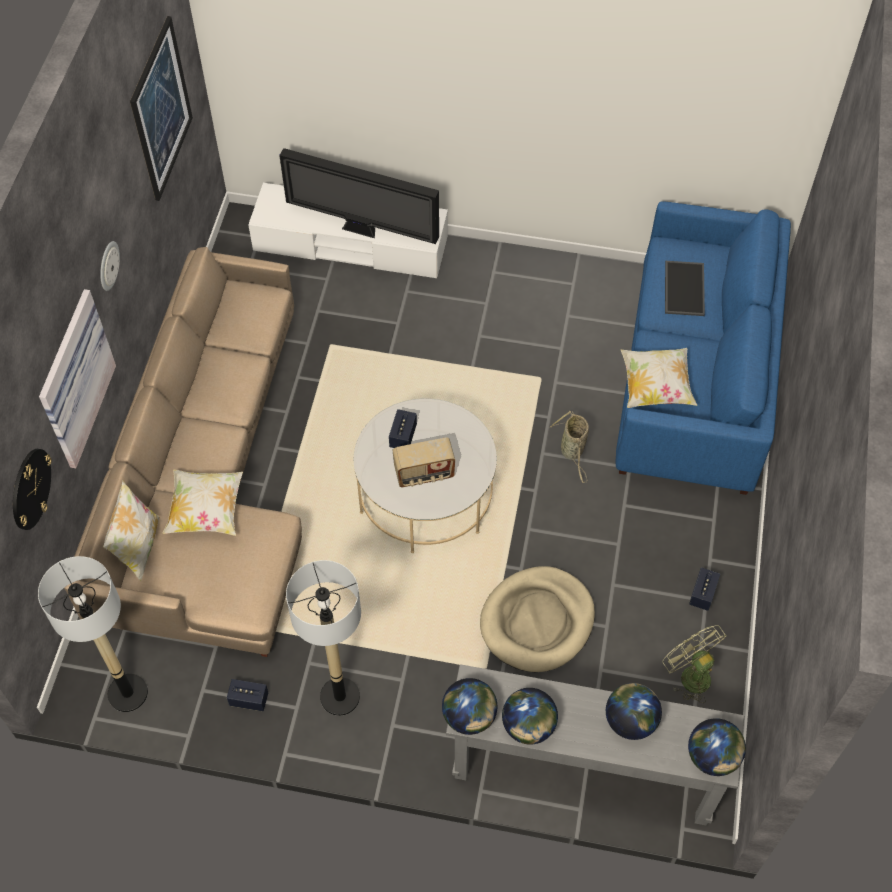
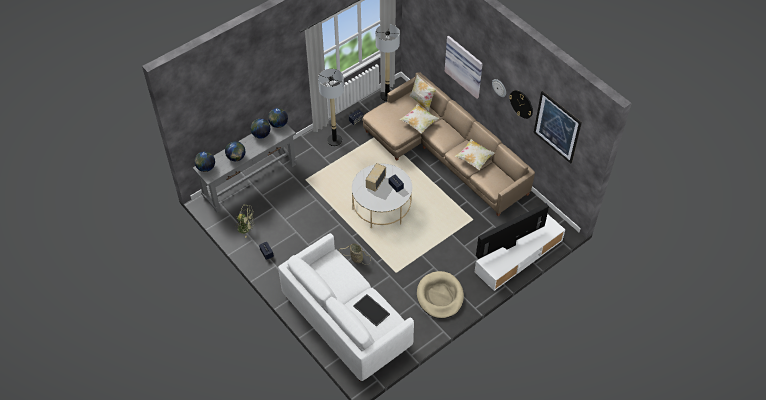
camera: 130 degrees right, 5 degrees down
wall clock [13,449,52,530] -> wall clock moved to [509,90,533,119]
beige dog bed [480,566,595,672] -> beige dog bed moved to [417,271,464,319]
blue sofa [615,201,791,495] -> white sofa [278,233,414,382]
pillow [621,348,697,408] -> pillow moved to [455,139,495,170]

